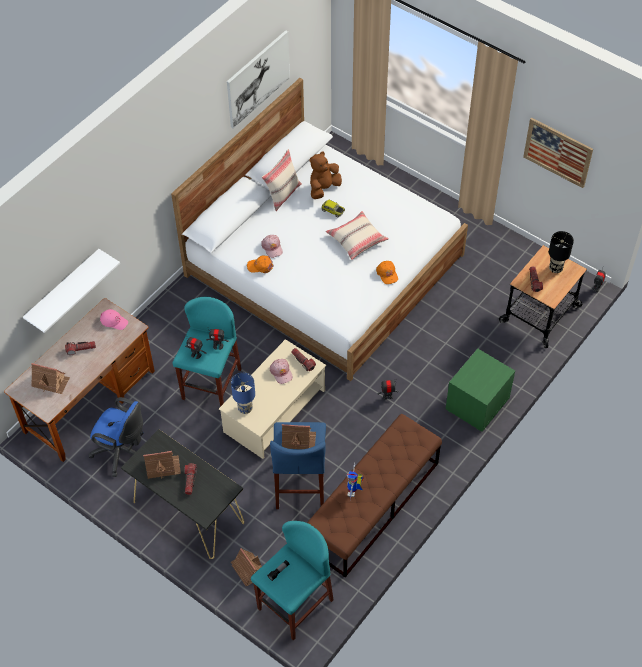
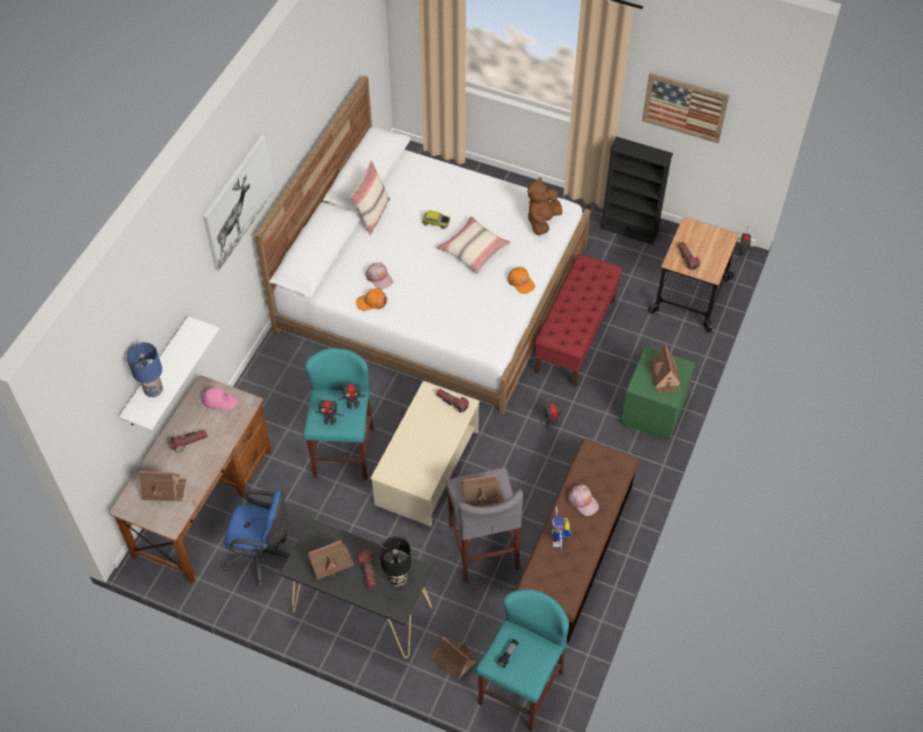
camera: 15 degrees left, 0 degrees up
picture [227,30,290,129] -> picture moved to [203,135,274,271]
blue table lamp [231,373,255,414] -> blue table lamp moved to [127,342,163,397]
pink cap [270,359,293,384] -> pink cap moved to [568,484,599,516]
blue stool [270,422,326,509] -> grey stool [446,468,523,582]
brown plush toy [309,152,342,199] -> brown plush toy moved to [528,177,562,235]
black table lamp [549,231,574,273] -> black table lamp moved to [380,536,411,587]
none -> red bench [535,254,622,387]
none -> black bookcase [600,136,673,245]
none -> toy house [649,345,682,393]

